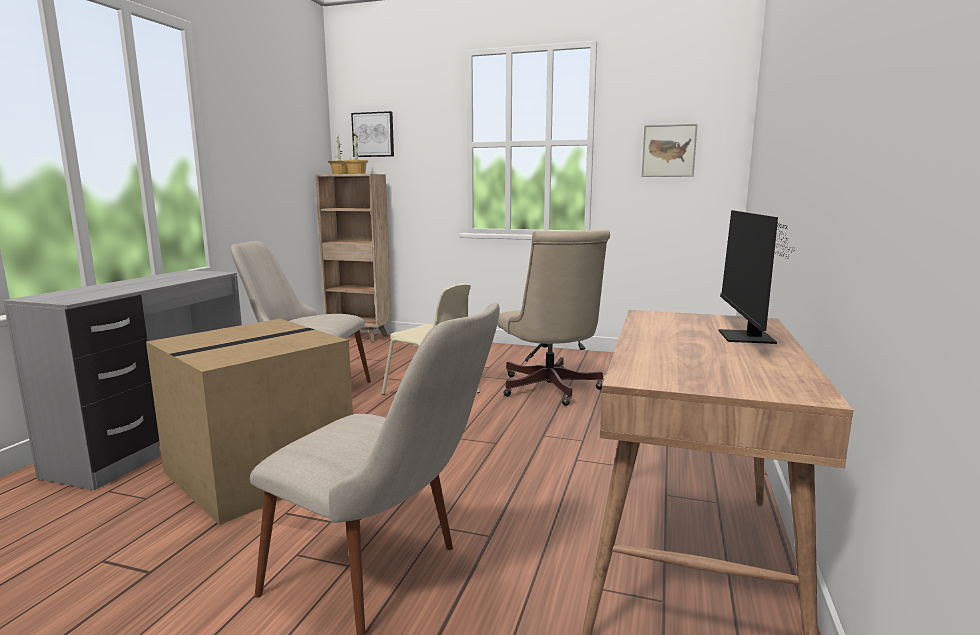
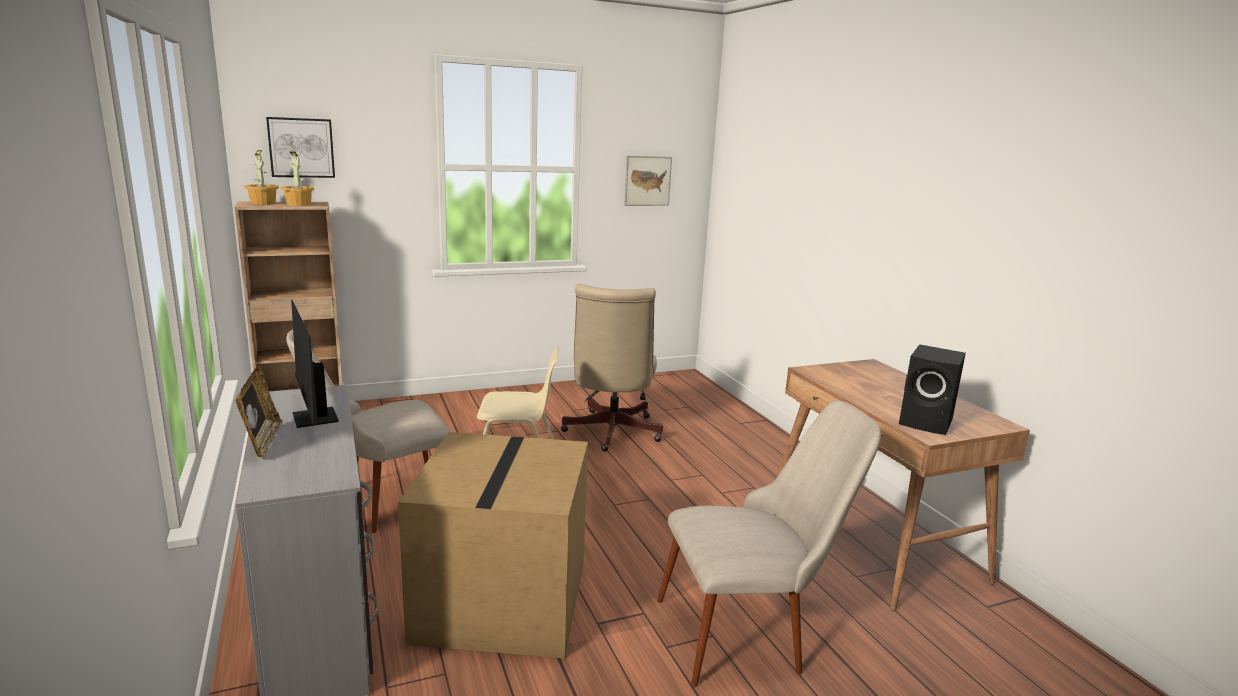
camera: 40 degrees left, 5 degrees up
beige office chair [497,229,610,406] -> beige office chair turned 60 degrees clockwise [561,284,663,452]
monitor [719,210,795,344] -> monitor moved to [291,300,339,428]
none -> picture frame [235,363,283,459]
none -> black speaker [899,344,966,435]

